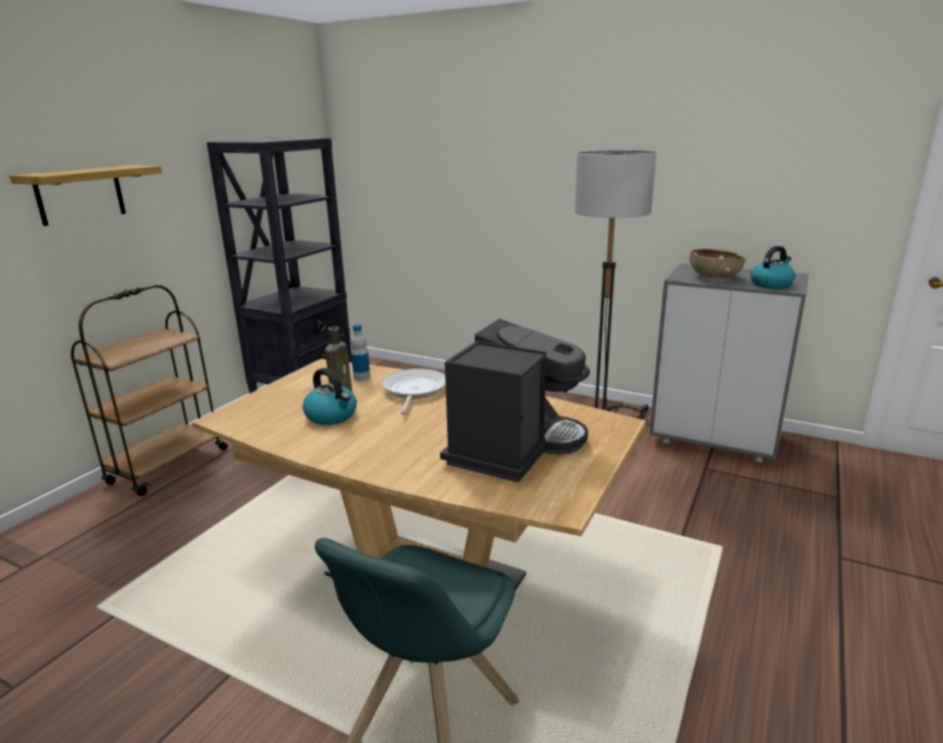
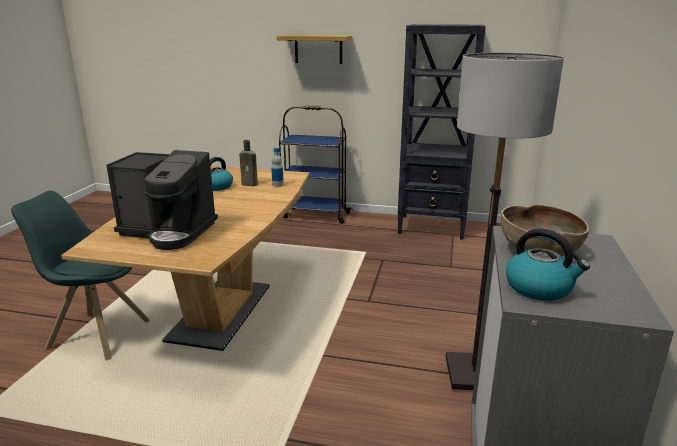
camera: 75 degrees right, 0 degrees up
brown cart [71,285,228,496] -> blue cart [279,105,353,224]
frying pan [382,369,446,415] -> none

